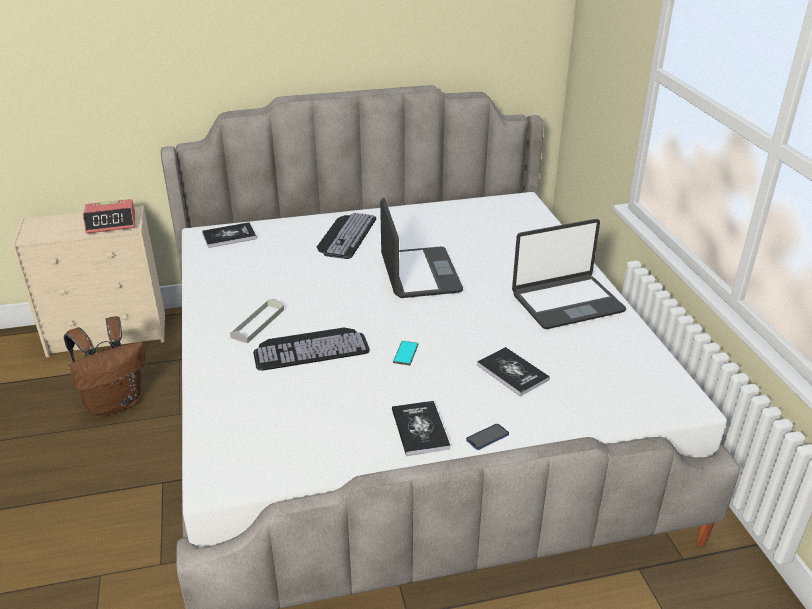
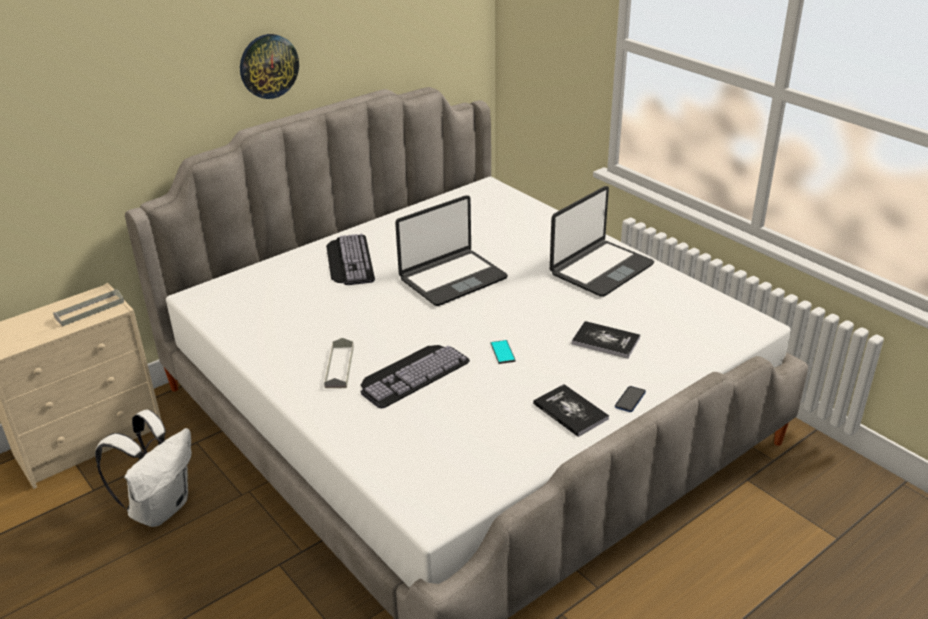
camera: 25 degrees left, 0 degrees up
brown backpack [64,316,145,417] -> white backpack [95,410,192,527]
alarm clock [83,199,135,234] -> grey tray [53,289,124,326]
book [202,222,257,248] -> none
laptop [380,198,463,298] -> laptop turned 90 degrees clockwise [395,195,508,306]
none -> wall clock [240,34,299,99]

